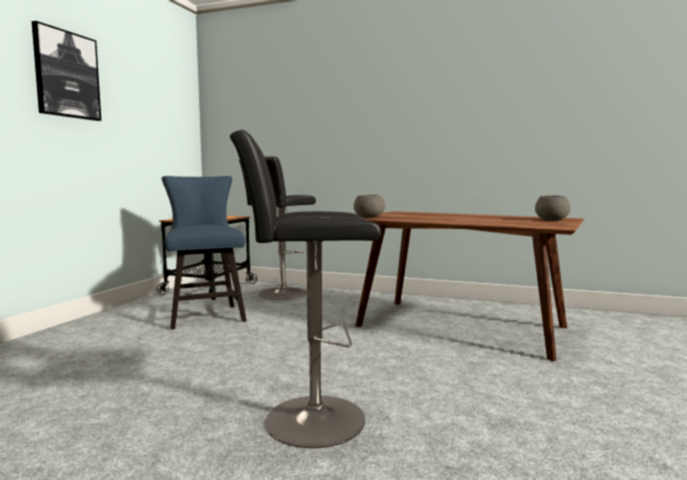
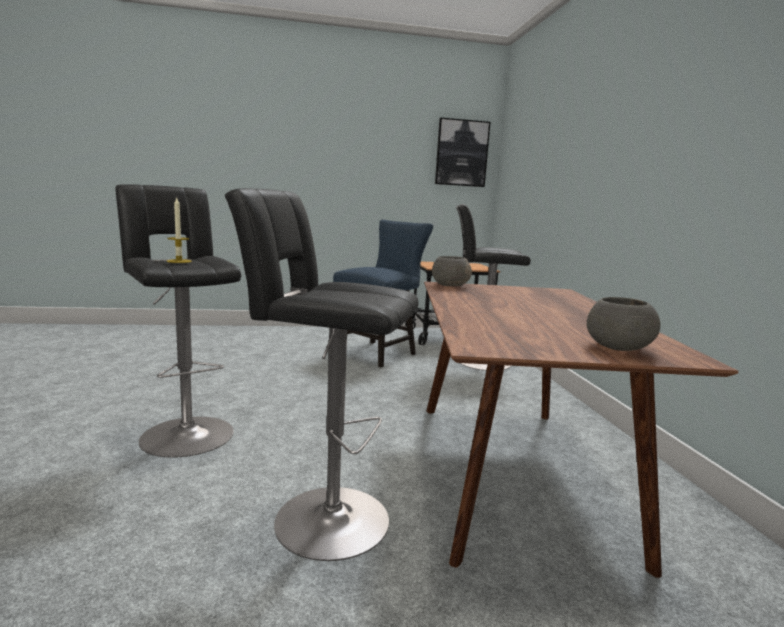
camera: 60 degrees right, 5 degrees up
picture [32,21,101,121] -> picture moved to [435,118,490,187]
none -> candle [167,196,192,263]
none -> black stool [225,188,419,561]

